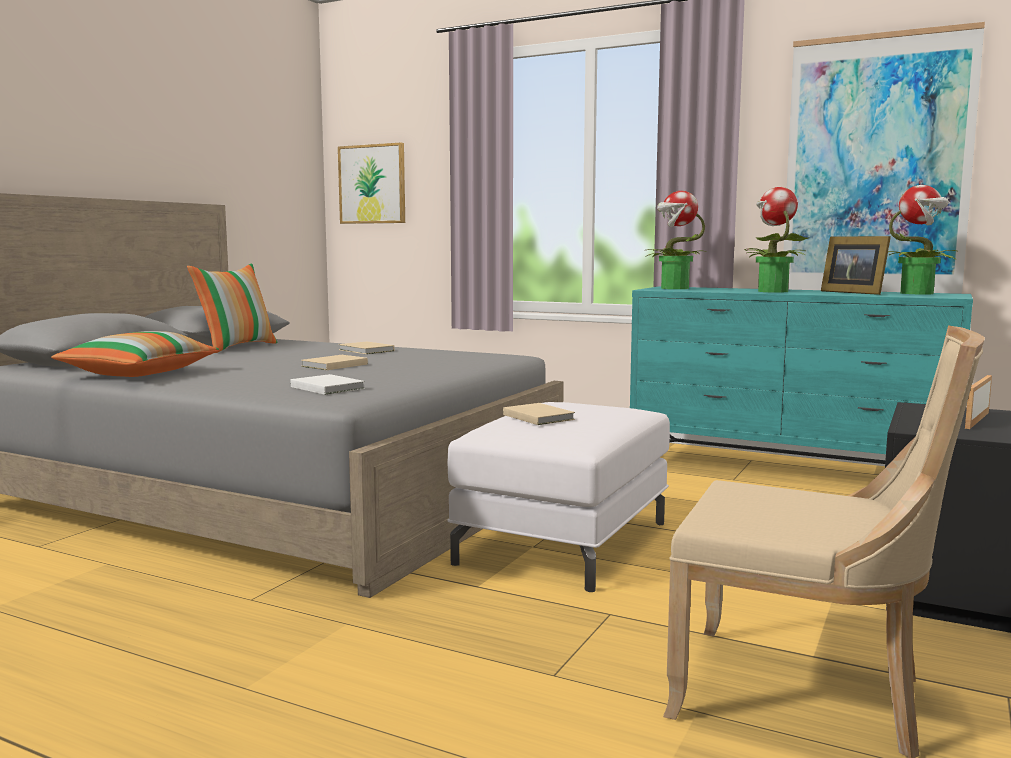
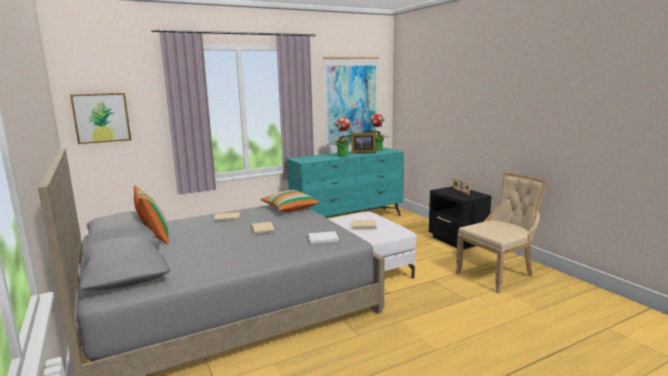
camera: 55 degrees left, 5 degrees up
pillow [51,331,219,377] -> pillow moved to [260,190,320,212]
potted plant [645,191,707,289] -> none

